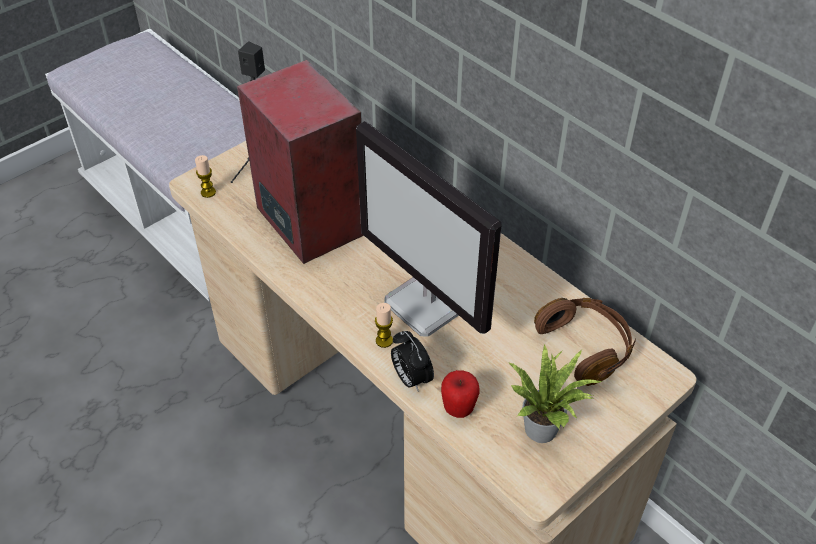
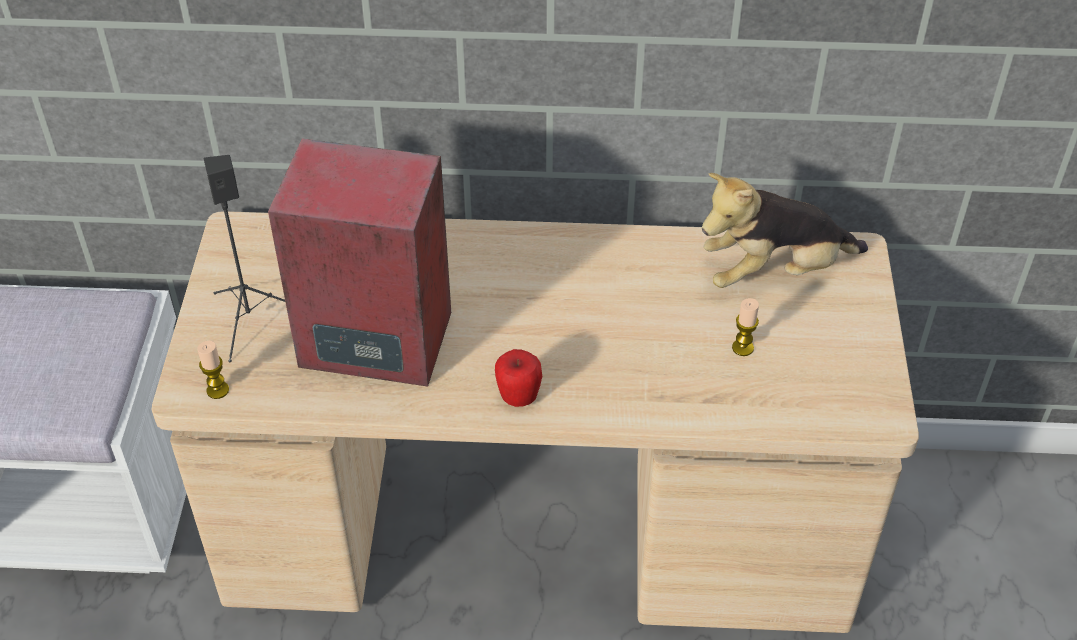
camera: 45 degrees left, 0 degrees up
monitor [356,121,501,337] -> none
candle [375,303,393,348] -> candle moved to [732,298,759,356]
alarm clock [391,331,434,392] -> none
apple [441,370,480,418] -> apple moved to [495,349,542,407]
potted plant [508,345,602,443] -> none
brown headphones [534,298,636,386] -> plush toy [702,173,868,288]

